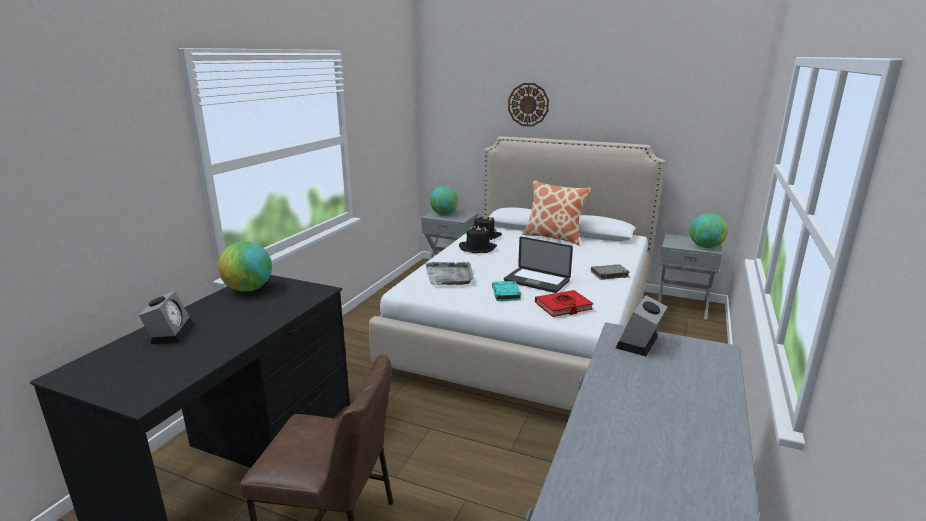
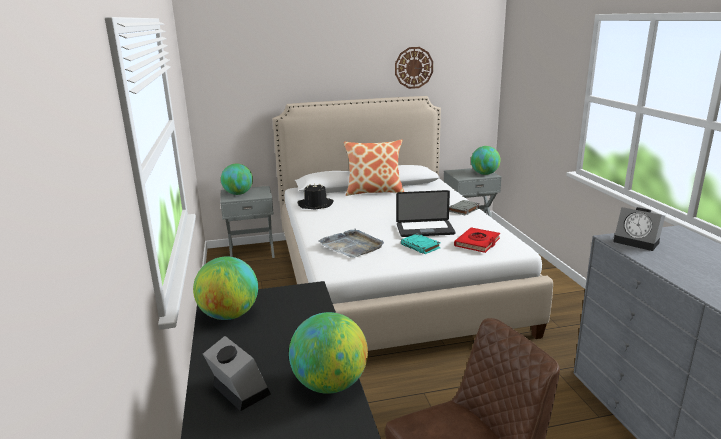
camera: 35 degrees left, 0 degrees up
black hat [459,226,497,253] -> none
wall clock [508,83,549,127] -> wall clock moved to [395,47,433,89]
alarm clock [616,295,667,356] -> alarm clock turned 45 degrees counterclockwise [613,207,665,251]
none -> globe [289,312,368,394]

